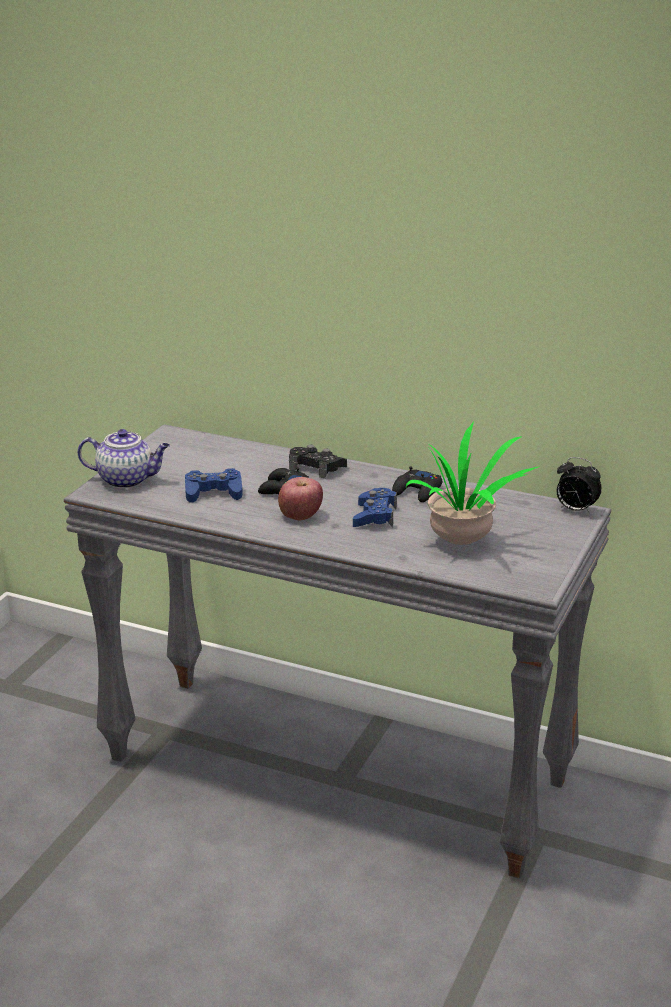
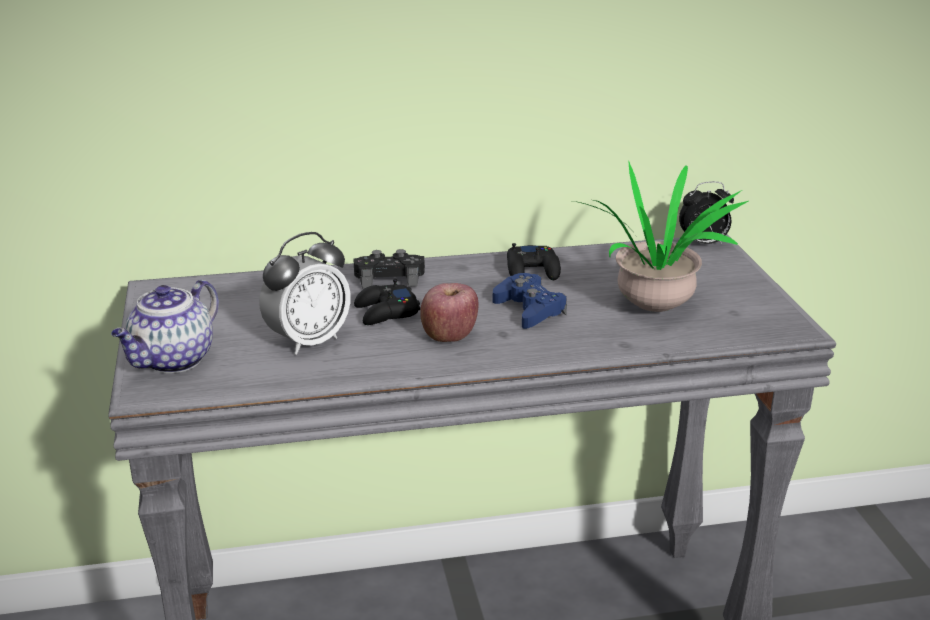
camera: 35 degrees left, 0 degrees up
teapot [77,429,170,489] -> teapot turned 150 degrees clockwise [111,280,219,373]
blue game controller [185,468,243,503] -> alarm clock [259,232,350,355]

